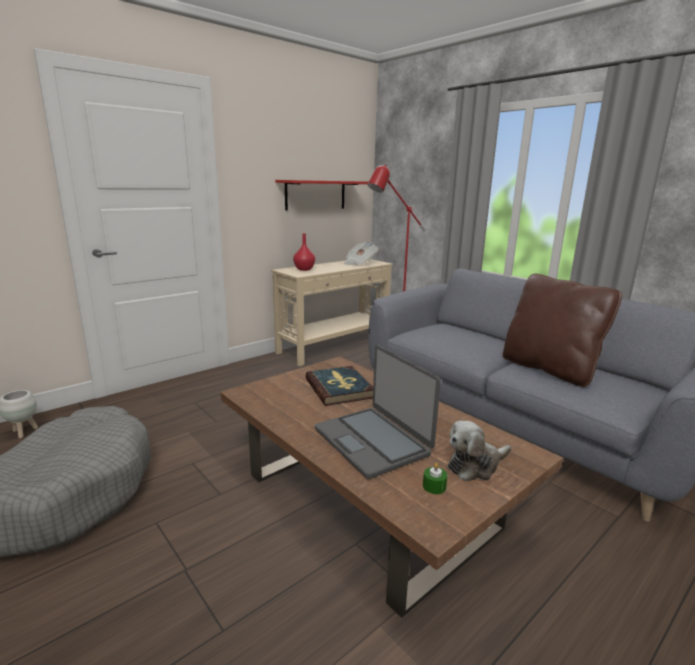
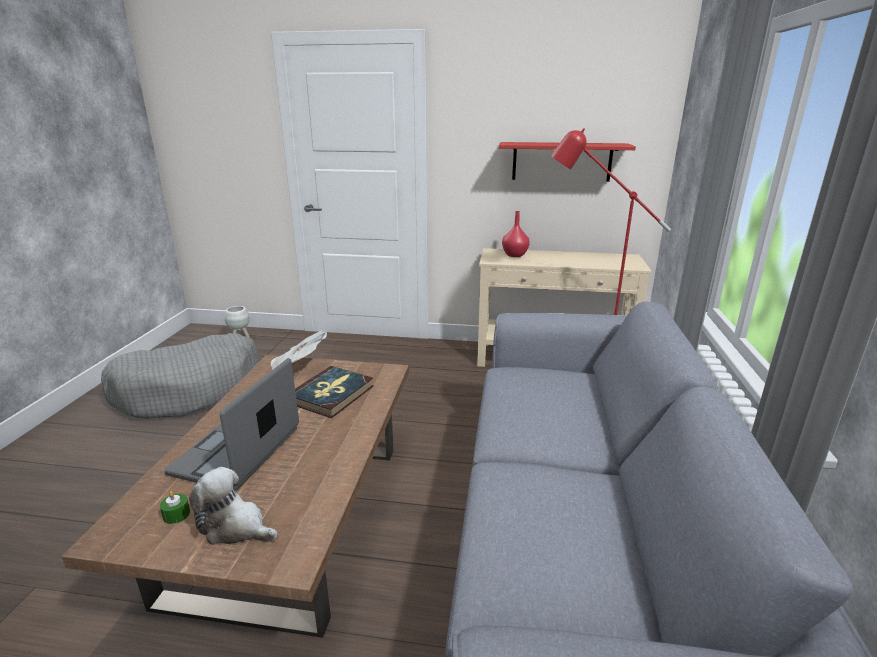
camera: 50 degrees right, 5 degrees up
newspaper [344,242,378,265] -> newspaper moved to [271,330,327,370]
brown pillow [503,274,622,387] -> none

